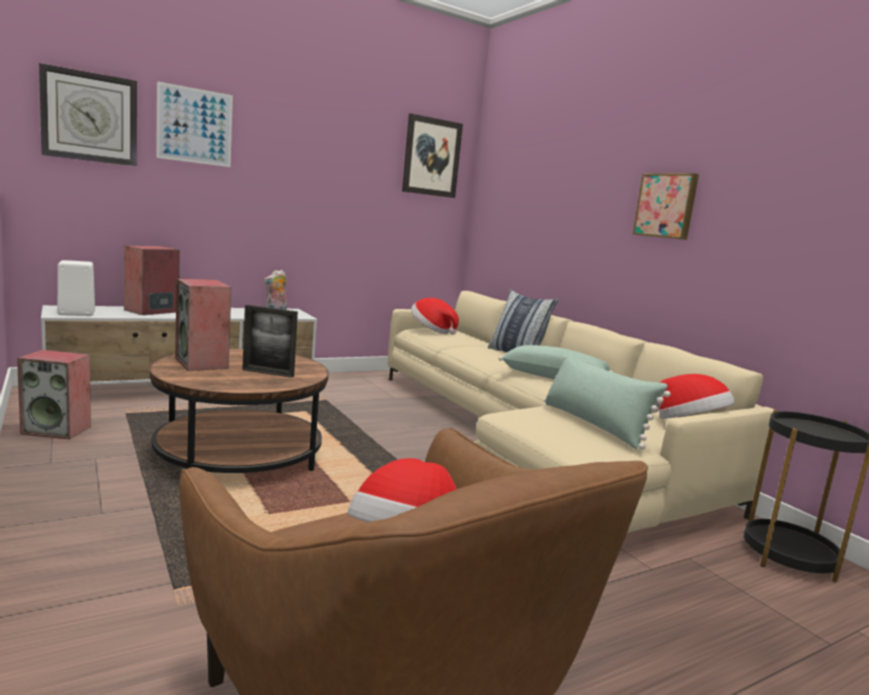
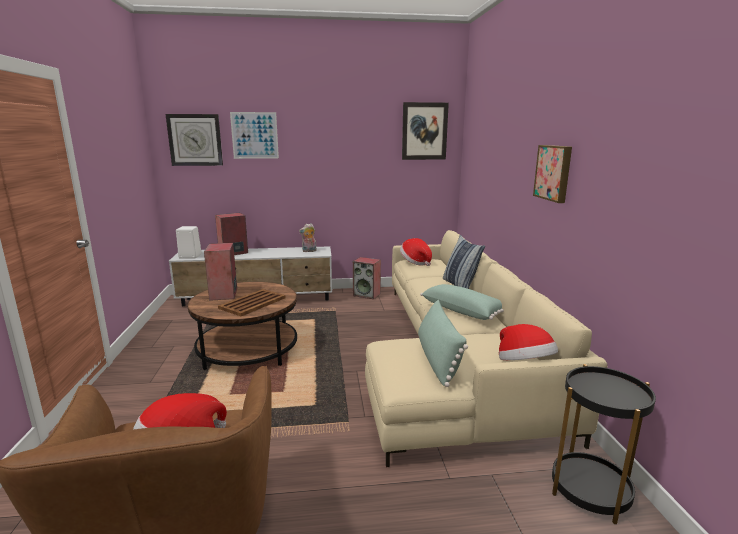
camera: 25 degrees right, 5 degrees up
speaker [17,350,91,439] -> speaker moved to [353,257,381,299]
picture frame [242,305,298,378] -> brown tray [218,289,286,316]

